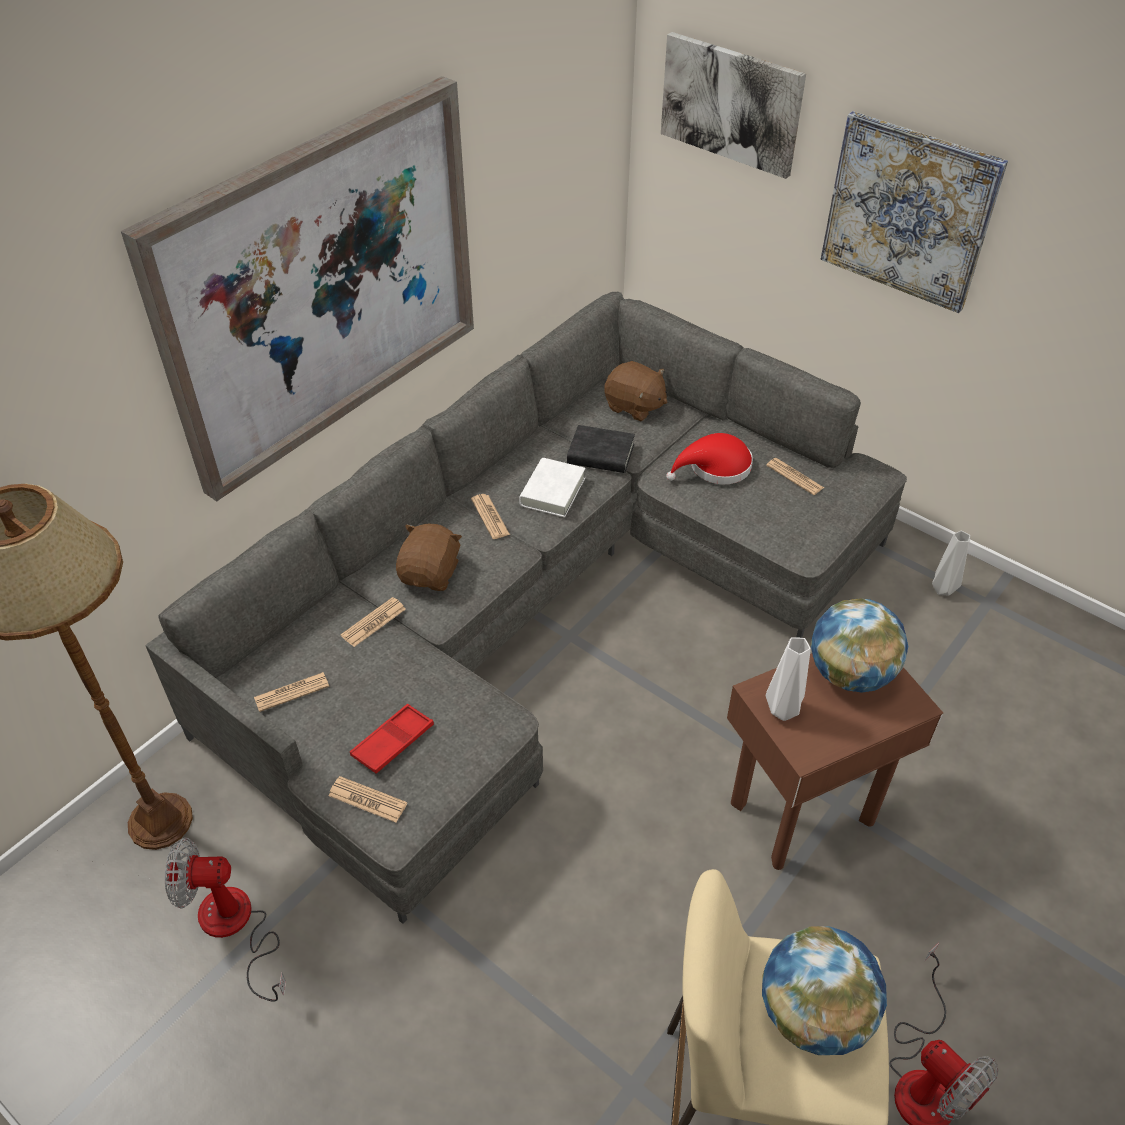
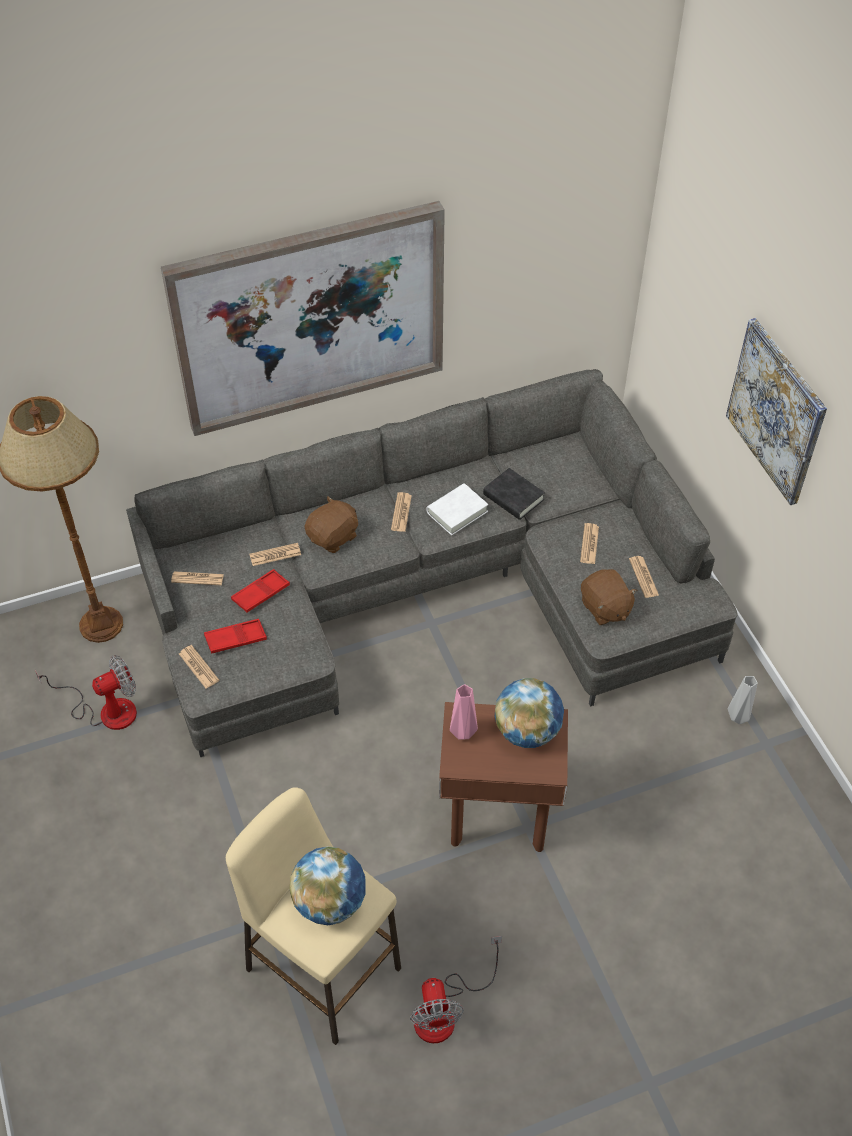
camera: 30 degrees right, 5 degrees up
fan [165,838,286,1002] -> fan turned 120 degrees clockwise [35,655,137,730]
brown plush toy [604,361,667,422] -> brown plush toy moved to [581,569,638,625]
picture [661,32,806,179] -> none
red hat [666,433,753,484] -> newspaper [580,523,599,564]
white vase [766,637,811,721] -> pink vase [450,684,478,740]
none -> red tray [231,569,290,613]

